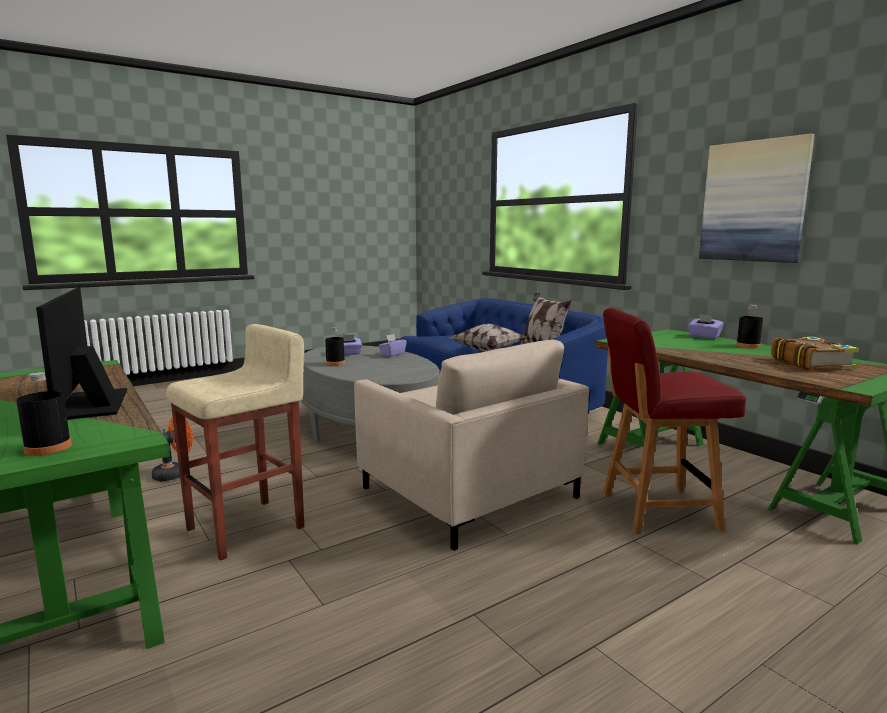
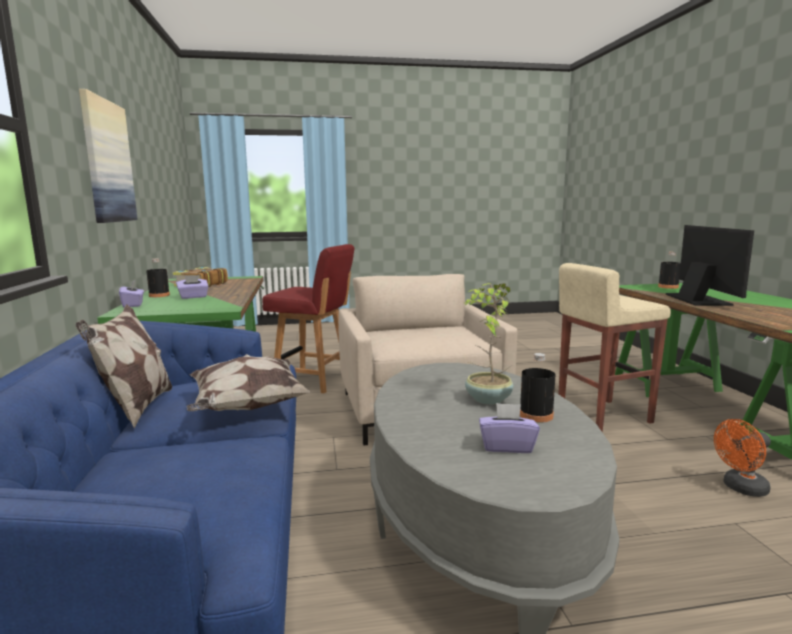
camera: 155 degrees left, 0 degrees up
purple tissue box [378,334,407,357] -> purple tissue box moved to [176,275,209,299]
none -> potted plant [463,283,514,405]

